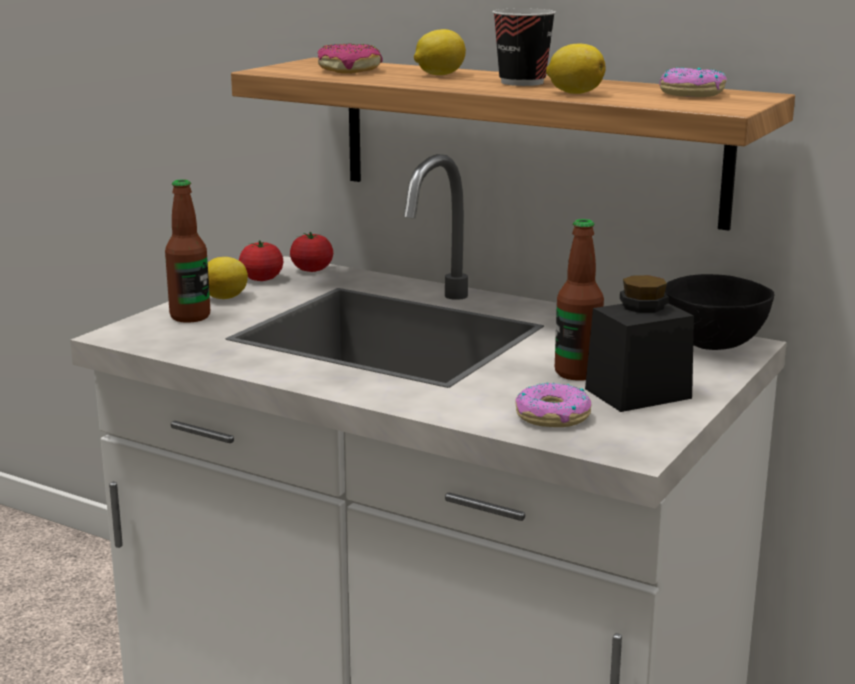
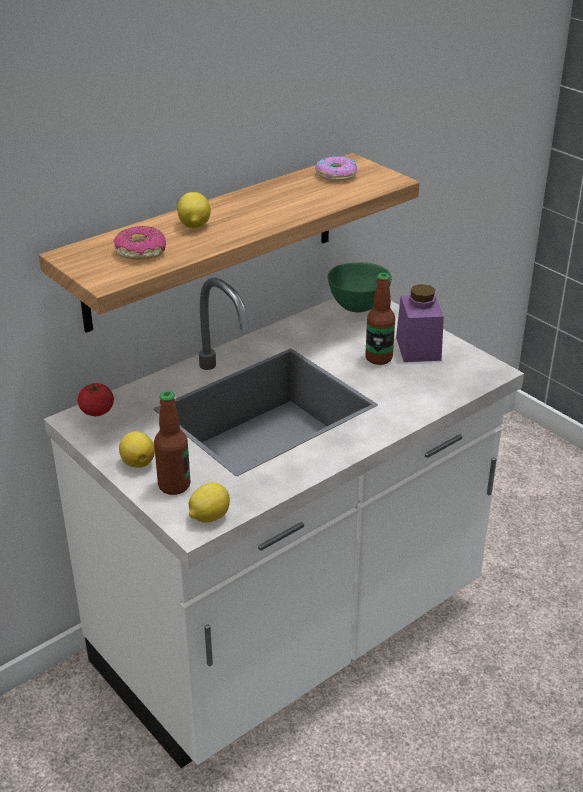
camera: 70 degrees left, 15 degrees up
tomato [239,240,283,281] -> none
cup [493,8,556,86] -> none
donut [515,383,592,427] -> none
lemon [546,44,606,94] -> lemon moved to [189,482,230,523]
black jar [585,275,694,412] -> purple jar [396,284,444,362]
black bowl [665,274,774,350] -> green bowl [328,262,392,312]

